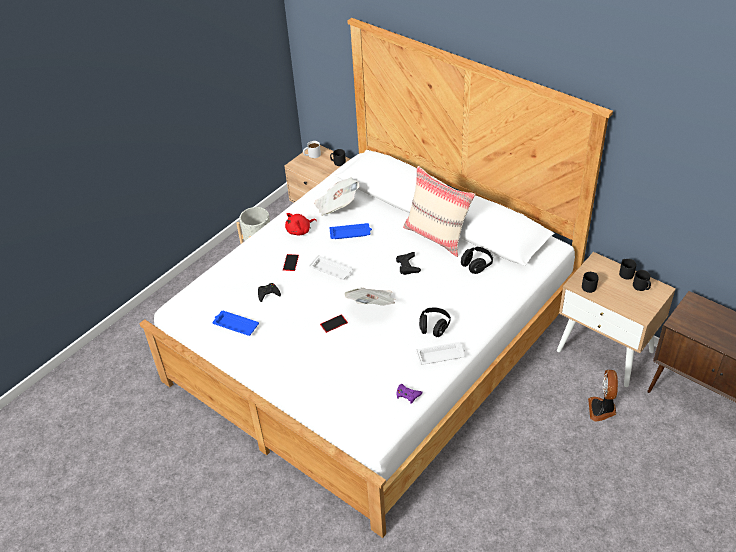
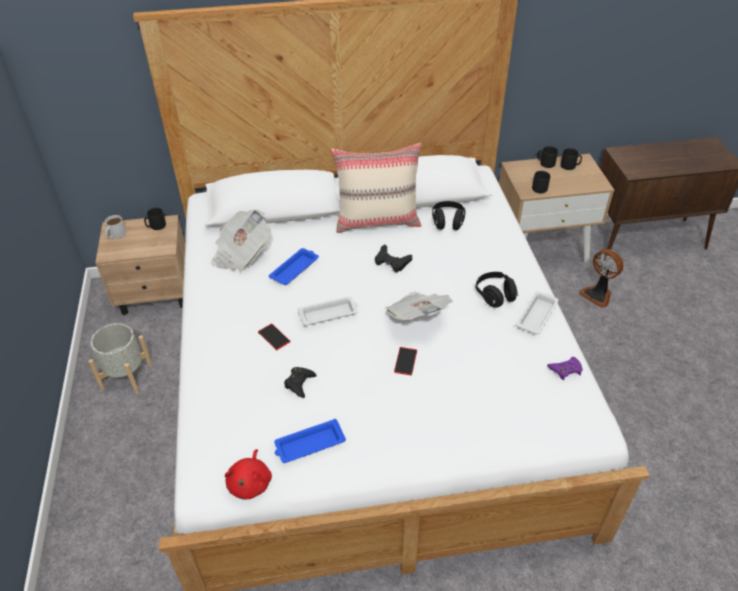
camera: 50 degrees left, 0 degrees up
red plush toy [285,213,317,235] -> red plush toy moved to [225,449,272,500]

